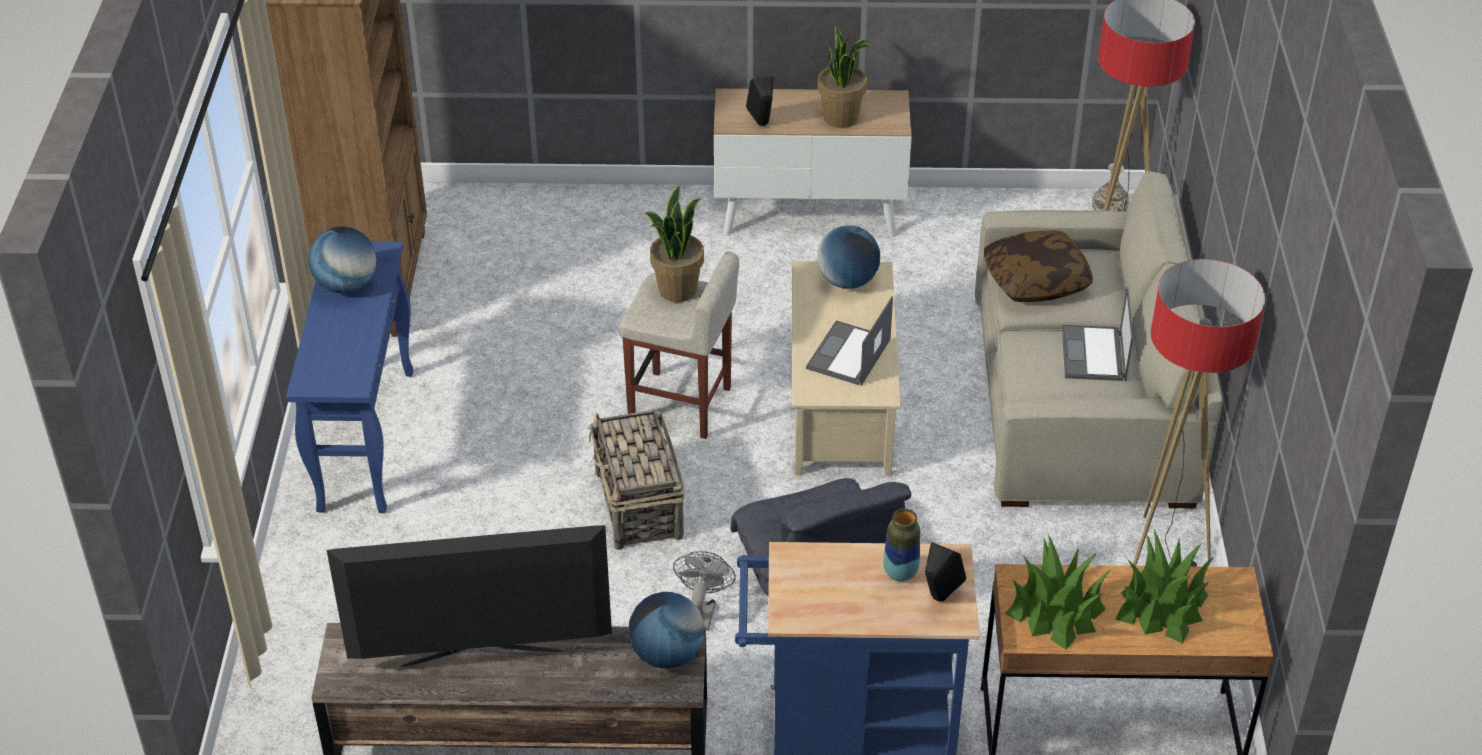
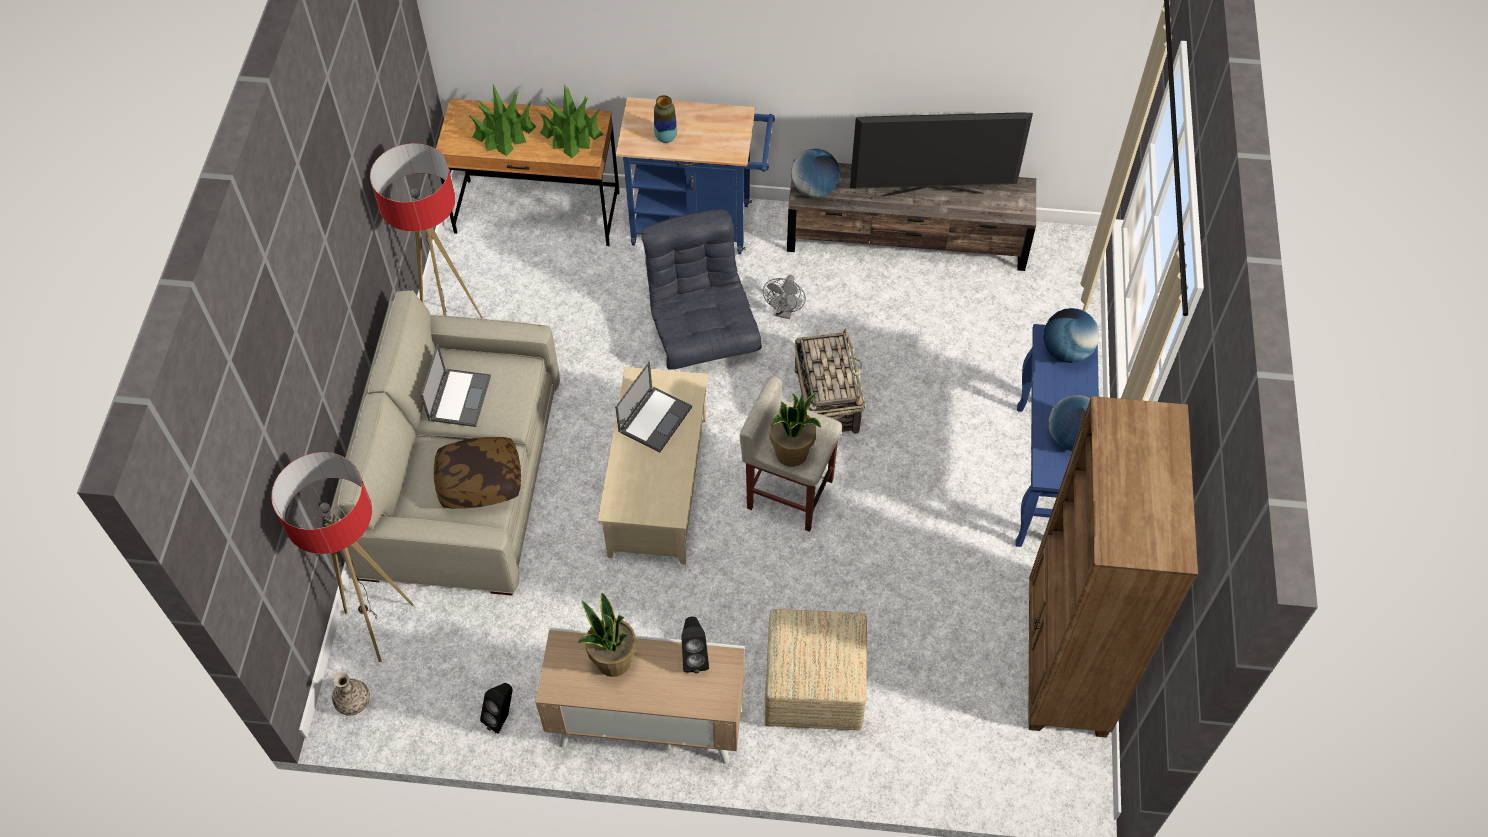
camera: 175 degrees left, 15 degrees up
globe [817,225,880,289] -> globe moved to [1043,308,1099,363]
black speaker [925,542,966,601] -> black speaker moved to [480,683,513,734]
none -> ottoman [765,609,867,731]

